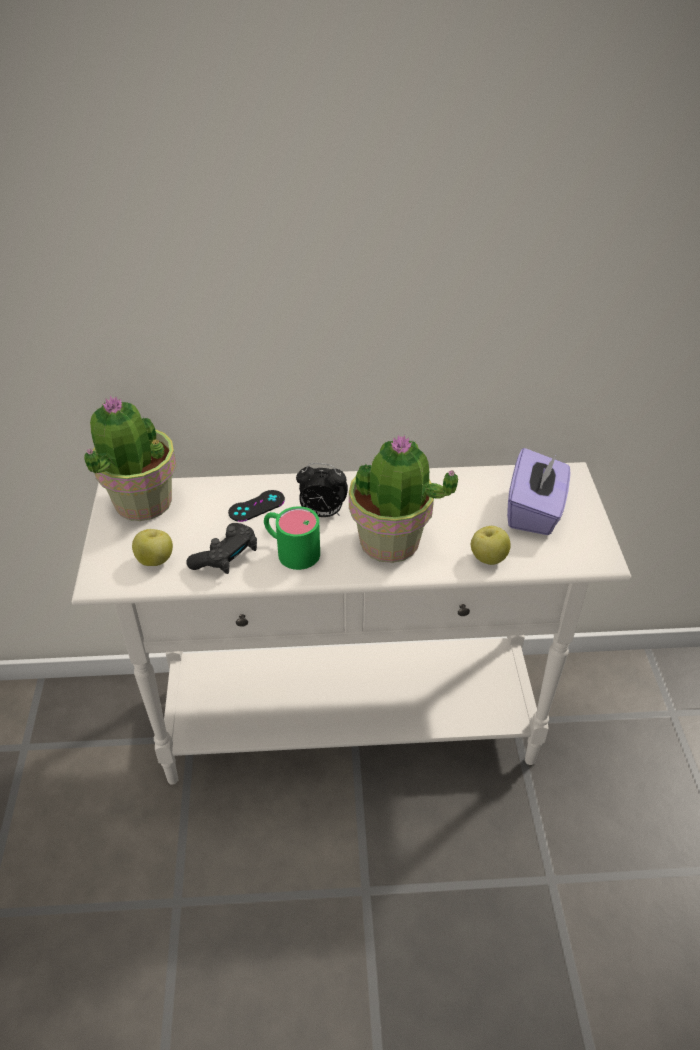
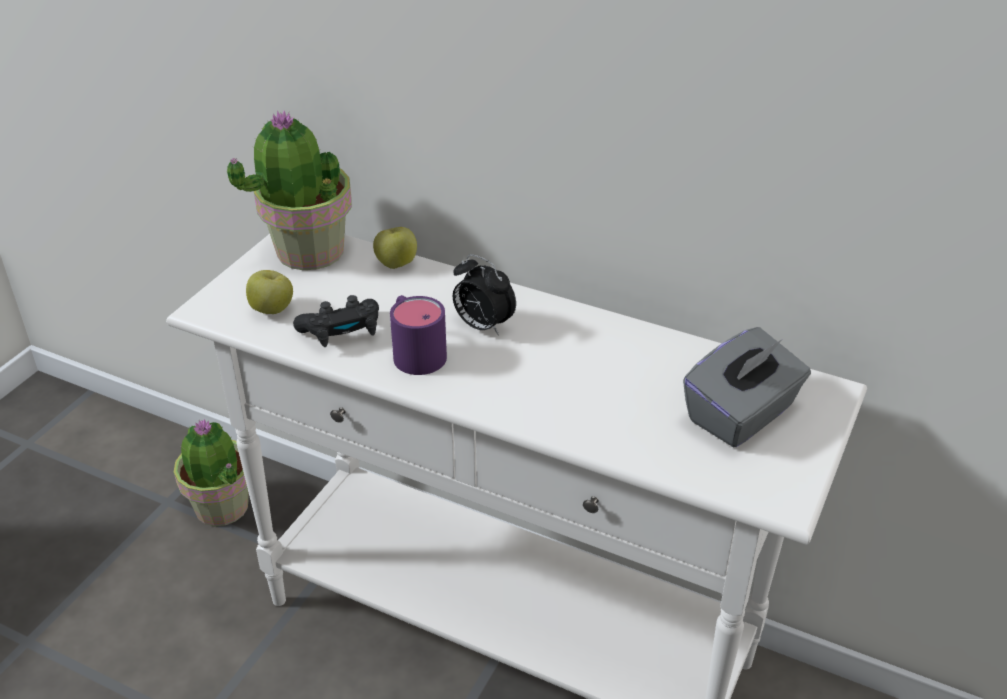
camera: 30 degrees right, 5 degrees down
black game controller [228,490,285,522] -> none
green mug [264,506,320,570] -> purple mug [390,295,447,375]
potted plant [349,434,458,563] -> potted plant moved to [174,419,248,526]
apple [471,526,511,565] -> apple moved to [373,227,417,269]
purple tissue box [507,448,571,535] -> grey tissue box [683,327,811,447]

